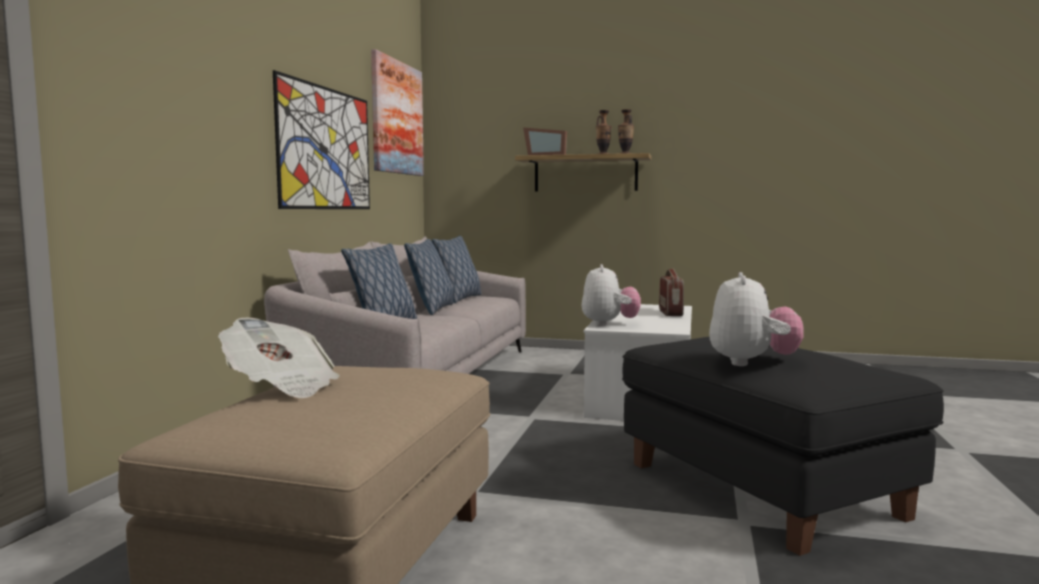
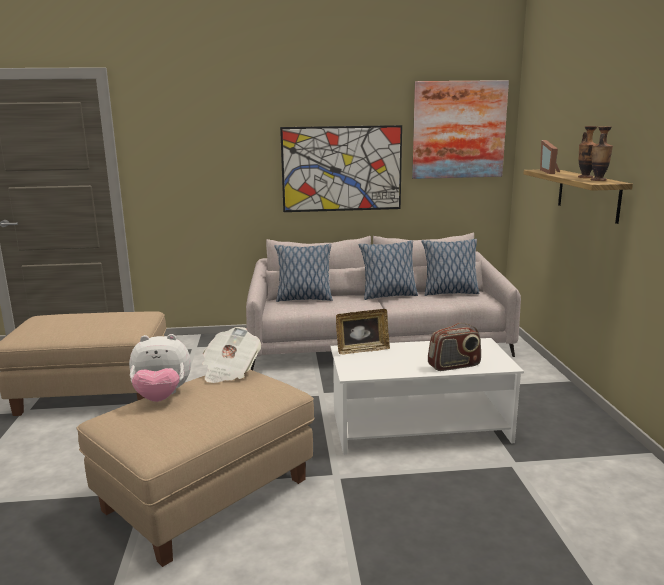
camera: 70 degrees right, 10 degrees up
newspaper [218,317,339,398] -> newspaper moved to [202,327,261,383]
plush toy [582,264,641,326] -> picture frame [336,309,390,354]
black ottoman [622,337,944,556] -> beige ottoman [77,369,315,567]

